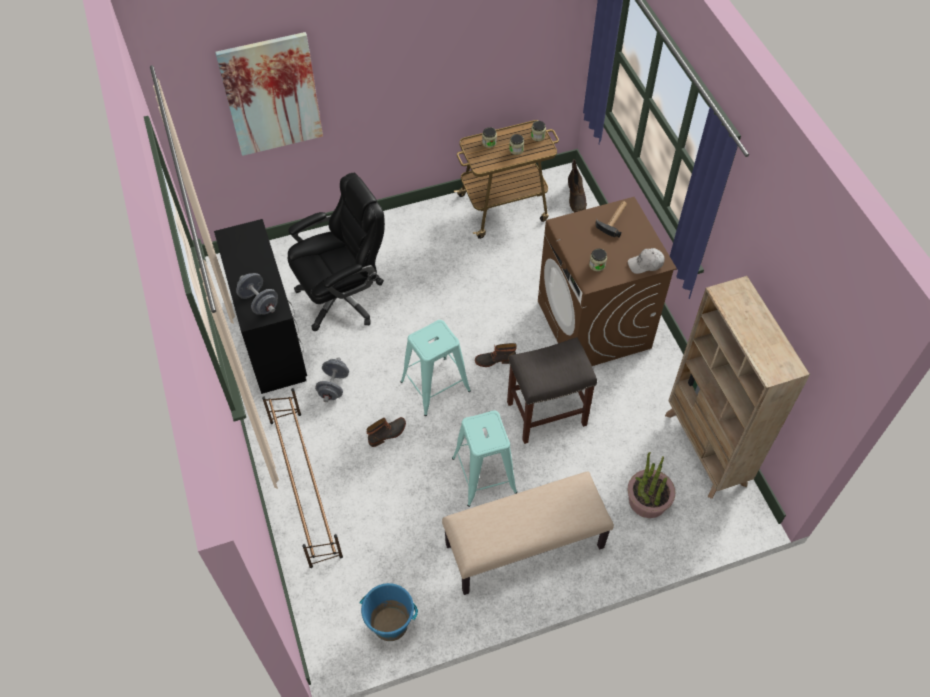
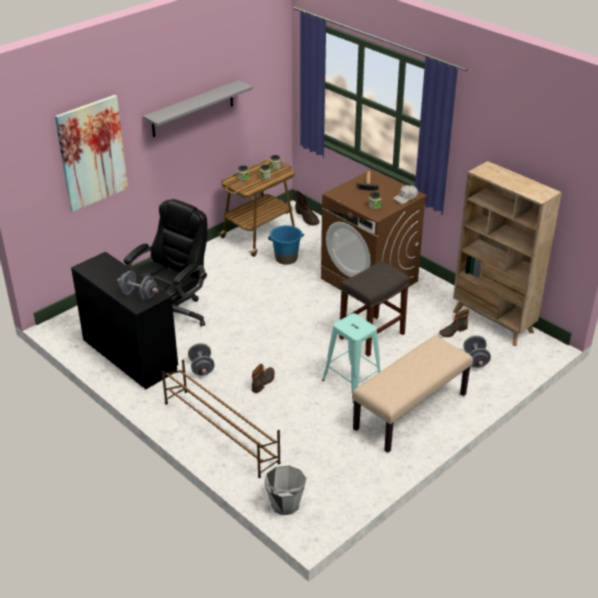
camera: 25 degrees left, 20 degrees down
blue bucket [359,583,418,641] -> blue bucket moved to [268,225,304,265]
turquoise stool [400,320,471,416] -> none
boot [475,343,517,367] -> boot moved to [439,309,469,337]
potted plant [628,452,675,518] -> grey dumbbell [463,335,491,368]
none -> grey shelf [143,80,253,137]
none -> grey bucket [264,465,306,515]

